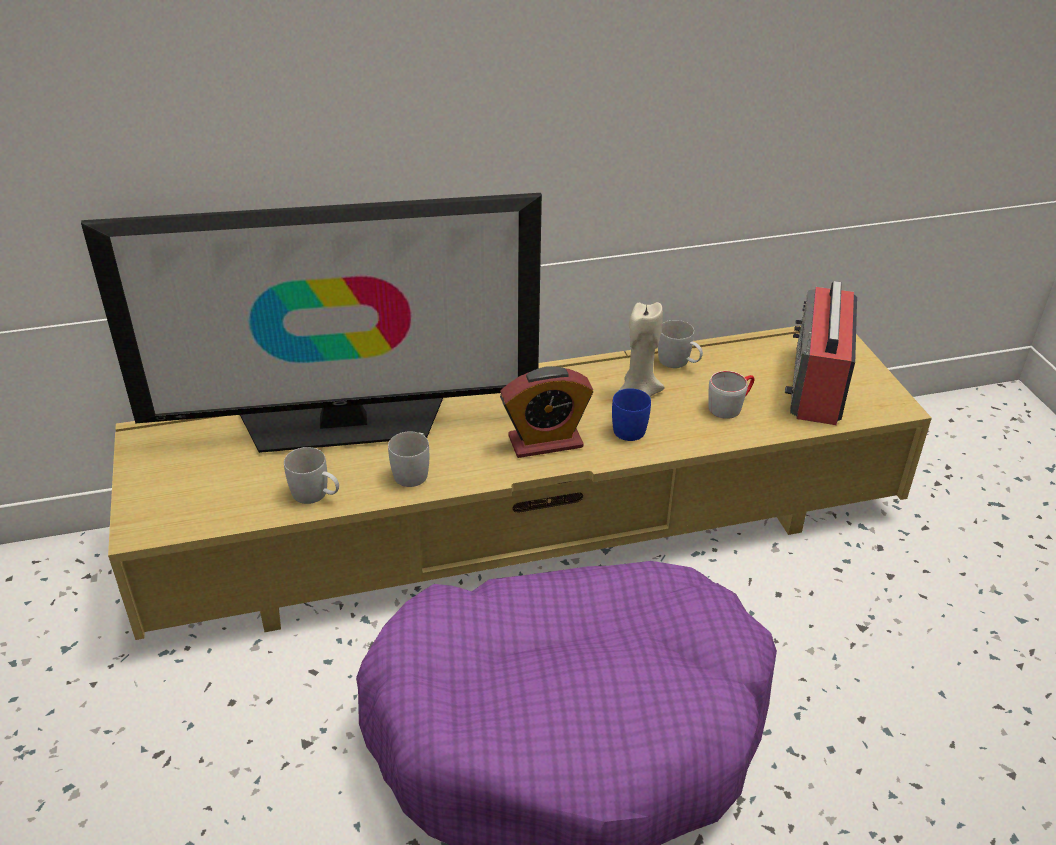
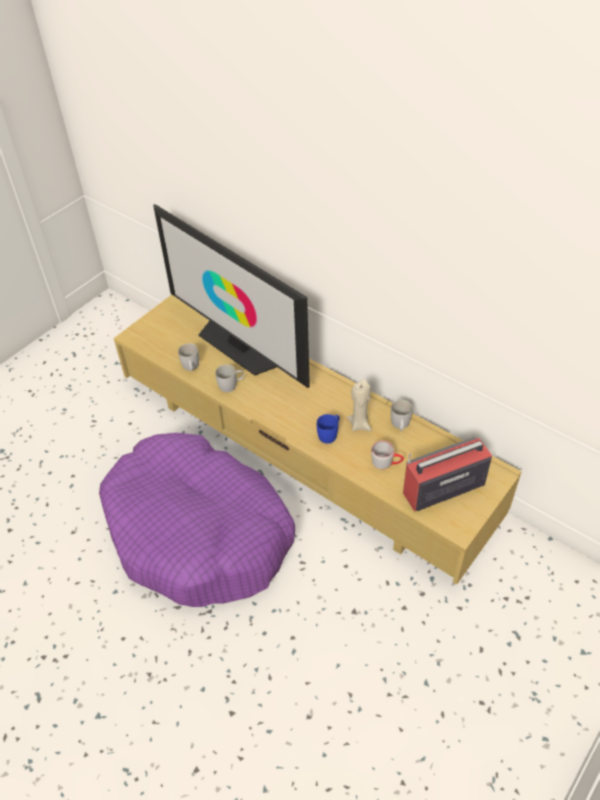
camera: 55 degrees right, 10 degrees up
alarm clock [500,366,593,458] -> none

